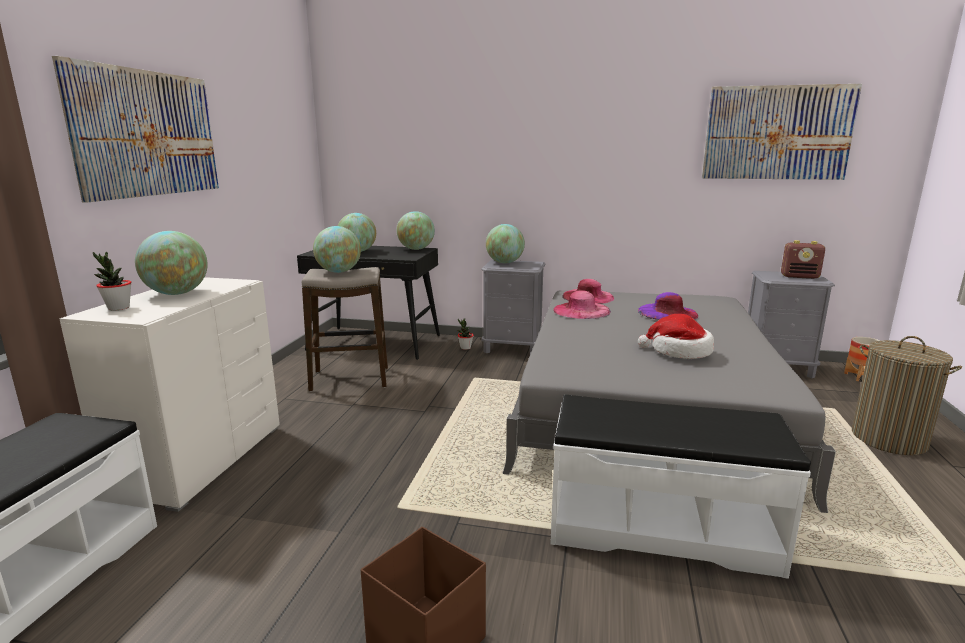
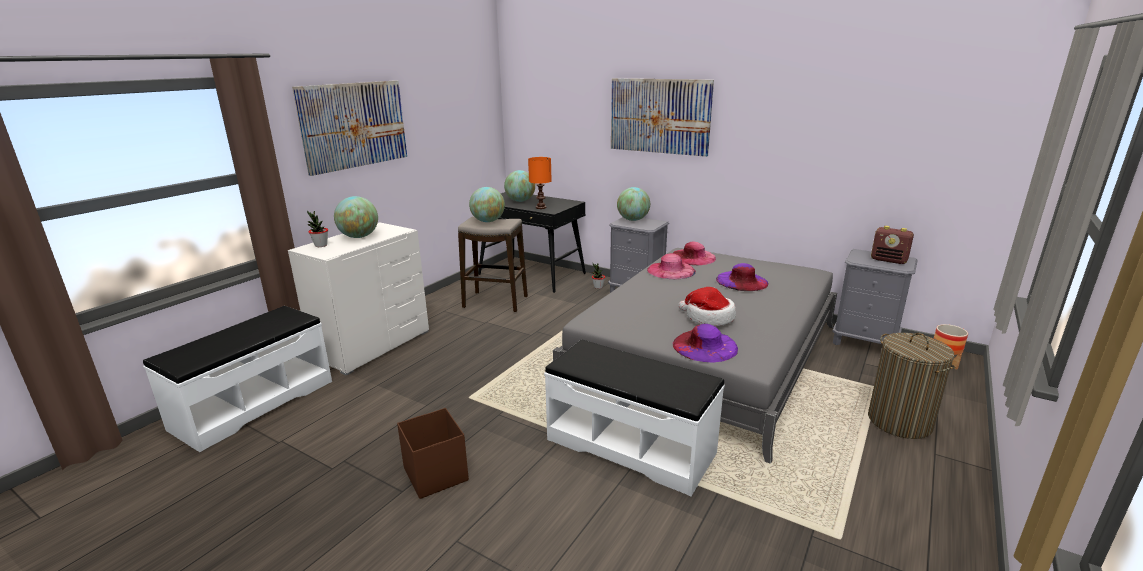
camera: 20 degrees right, 5 degrees up
globe [397,211,435,250] -> none
picture [702,84,862,180] -> picture moved to [611,78,714,157]
none -> orange table lamp [528,157,552,209]
none -> purple hat [673,324,738,363]

